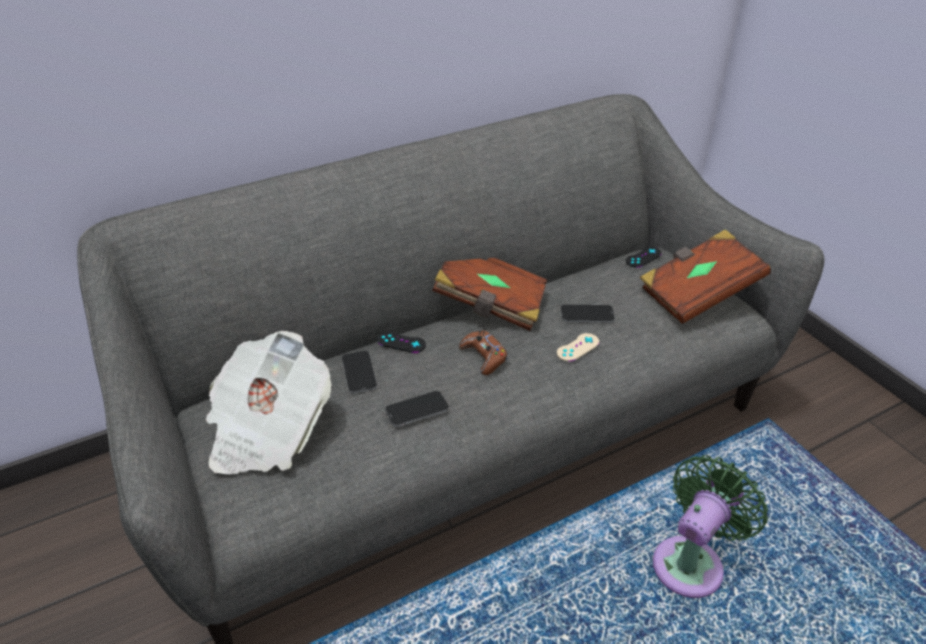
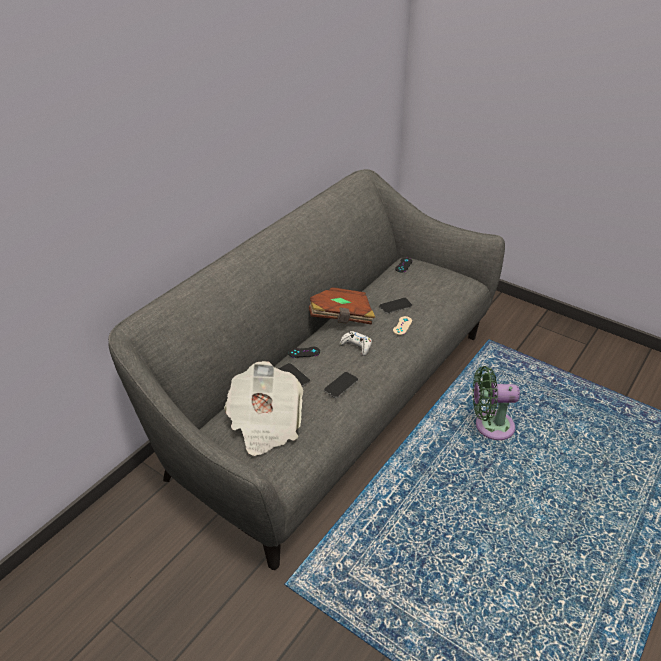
camera: 25 degrees left, 0 degrees up
brown game controller [459,331,507,375] -> white game controller [340,331,372,356]
brown book [640,229,771,324] -> none
green fan [653,455,768,598] -> green fan turned 105 degrees counterclockwise [473,366,520,440]

